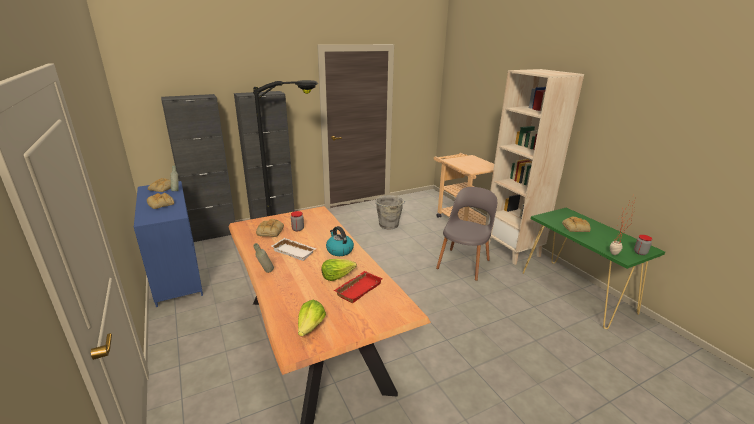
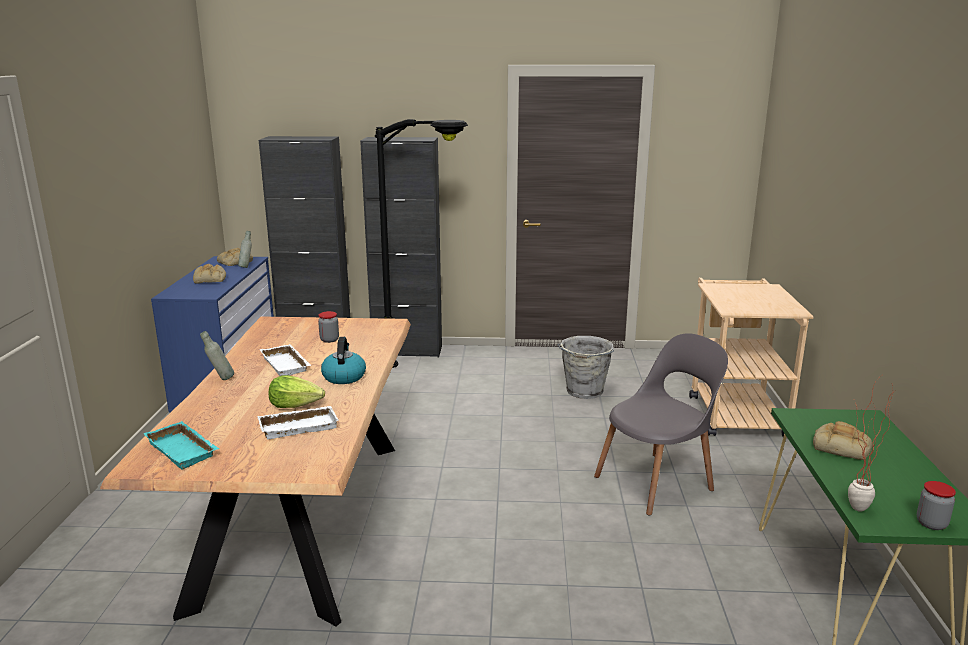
camera: 30 degrees right, 5 degrees down
bread [256,219,284,237] -> none
lettuce [298,300,326,336] -> turquoise tray [143,421,219,470]
red tray [334,271,382,303] -> white tray [257,406,339,439]
beige bookcase [485,69,584,265] -> none

